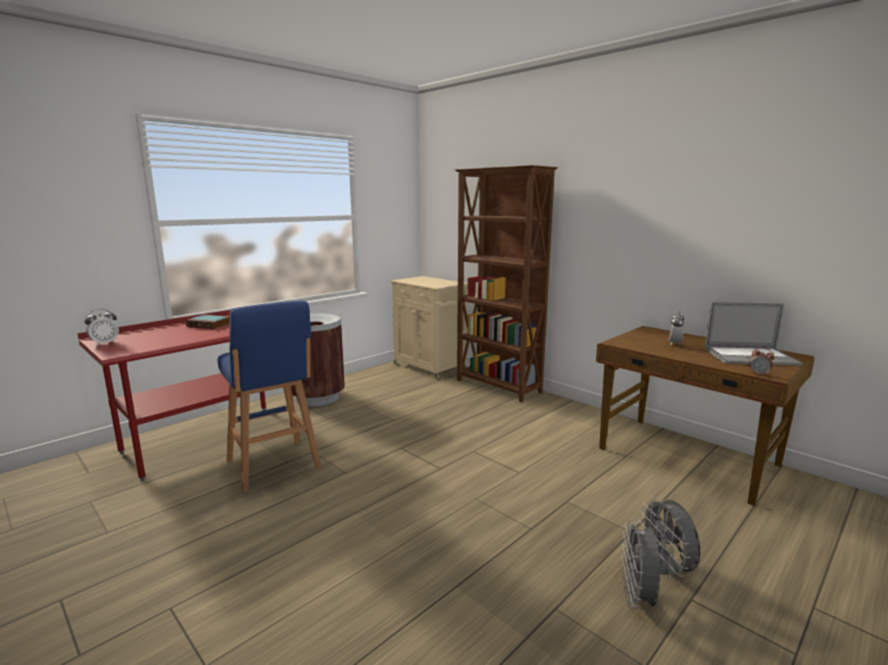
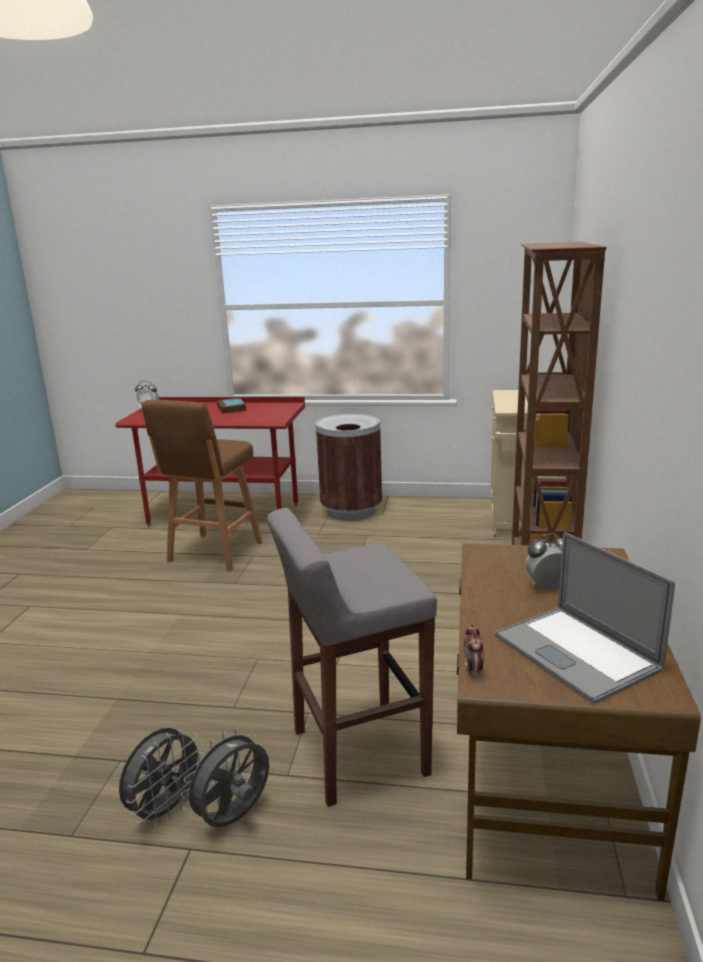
camera: 55 degrees right, 5 degrees up
blue stool [218,301,322,492] -> brown stool [142,400,263,571]
grey fan [622,519,670,609] -> grey fan turned 150 degrees clockwise [119,728,205,826]
none -> grey stool [267,508,437,807]

